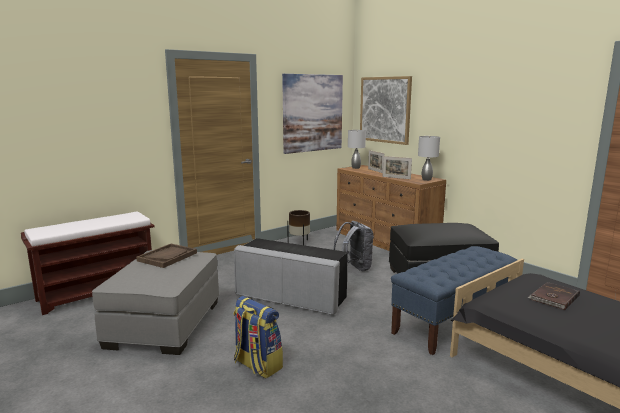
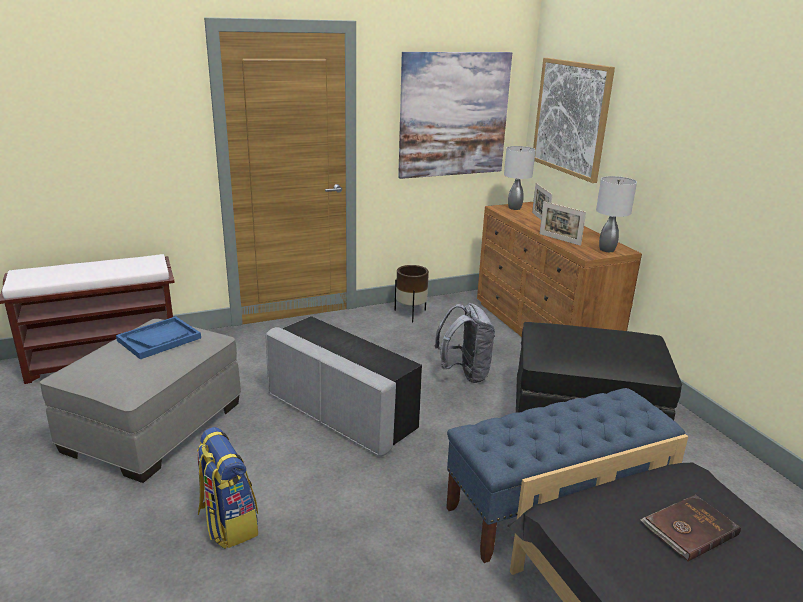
camera: 15 degrees right, 10 degrees up
brown tray [136,244,197,268] -> blue tray [116,316,201,359]

